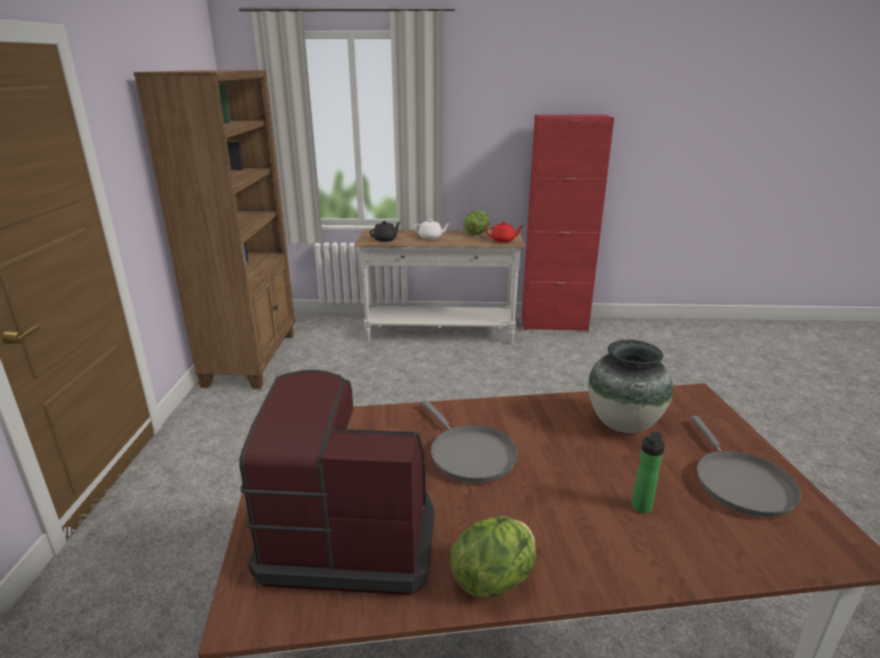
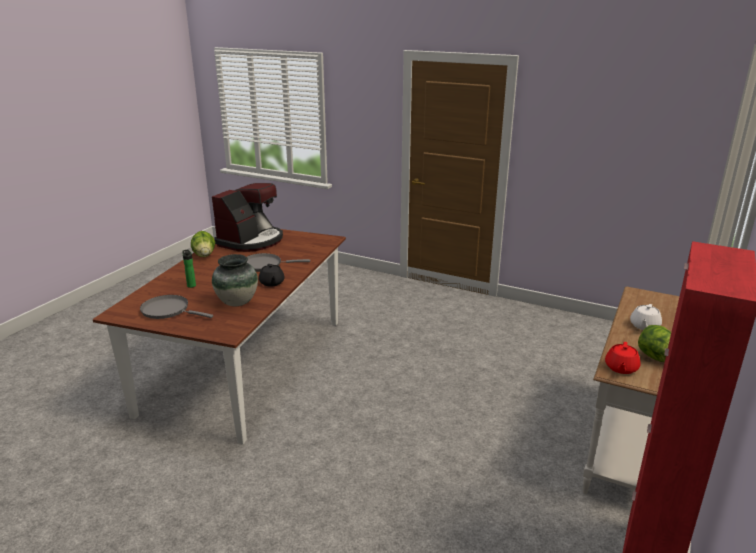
camera: 115 degrees right, 0 degrees up
brown bookcase [133,70,295,389] -> none
black teapot [370,221,401,242] -> black teapot moved to [259,264,284,287]

